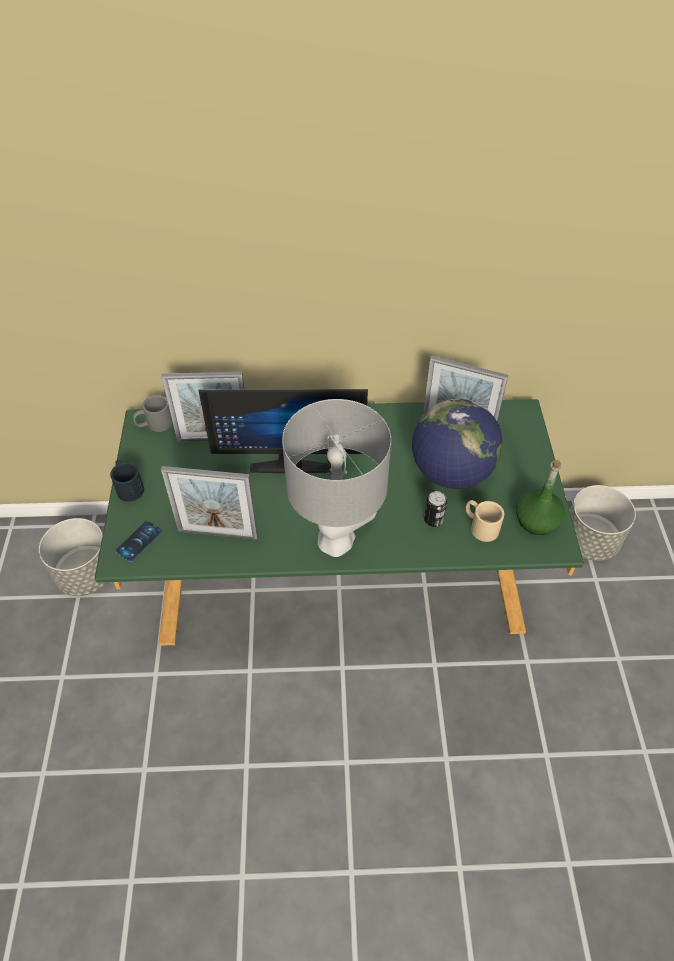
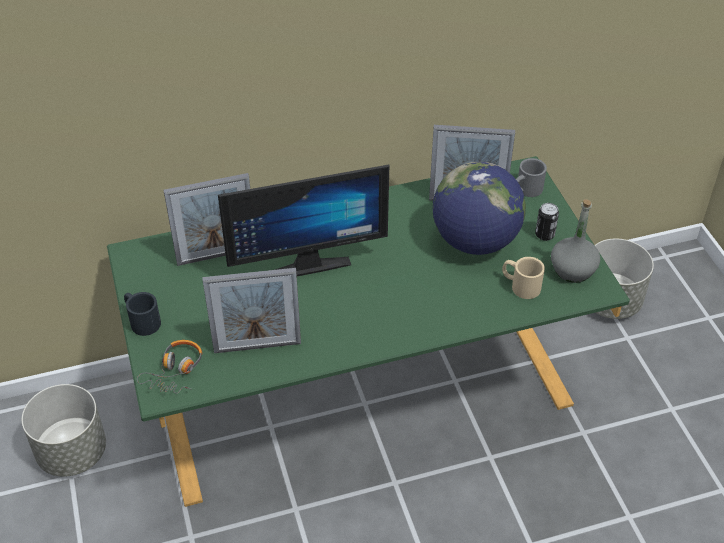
camera: 15 degrees left, 5 degrees down
phone [115,521,162,562] -> headphones [137,340,202,394]
grey mug [133,395,173,432] -> grey mug moved to [516,158,547,197]
grey table lamp [282,399,391,557] -> none
can [424,491,447,527] -> can moved to [535,203,559,241]
green bottle [516,460,565,535] -> grey bottle [551,199,600,283]

